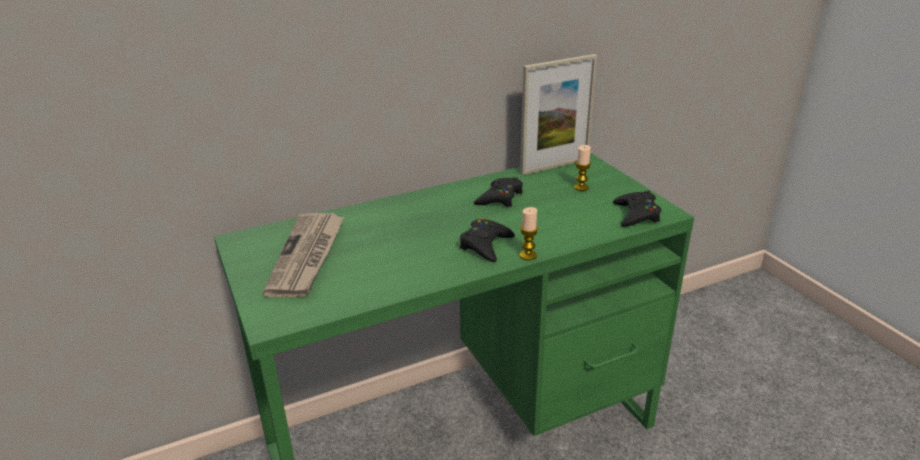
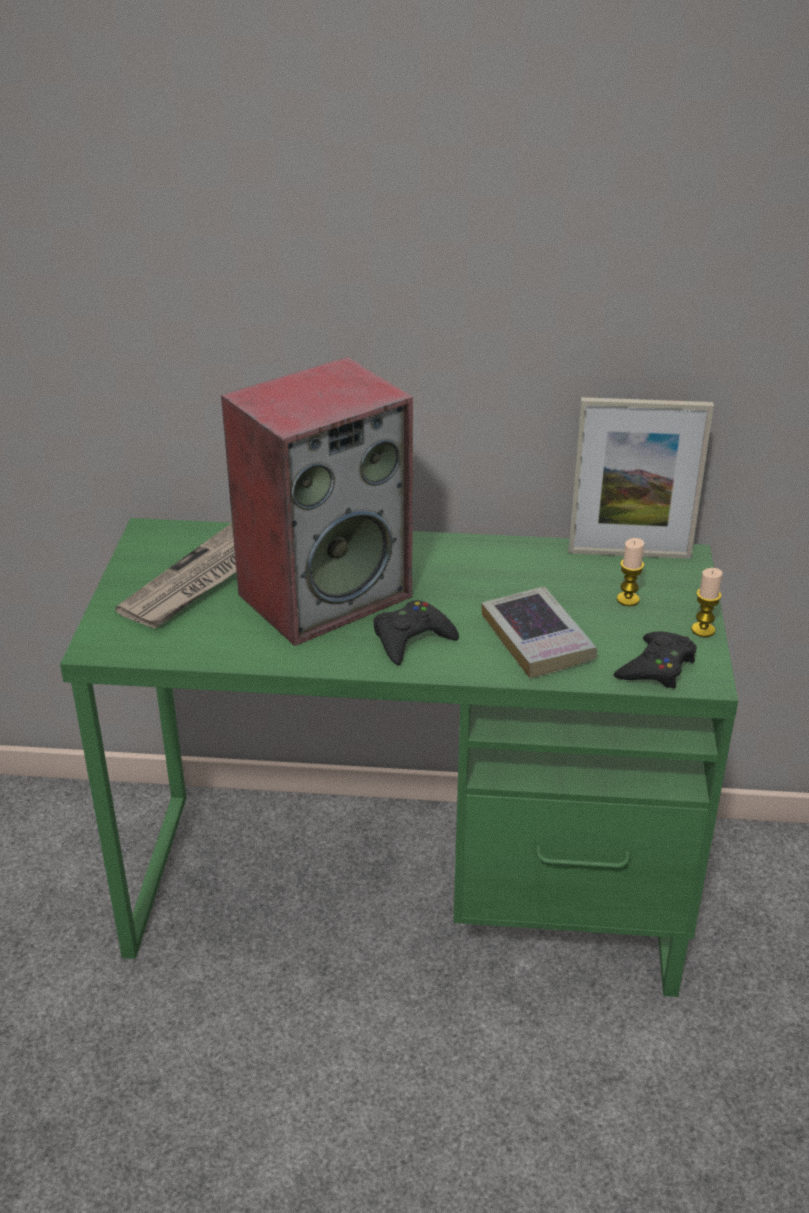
camera: 30 degrees right, 5 degrees up
black game controller [474,177,523,207] -> none
candle [519,207,538,260] -> candle moved to [691,568,723,637]
none -> speaker [221,357,413,646]
none -> book [481,586,597,679]

